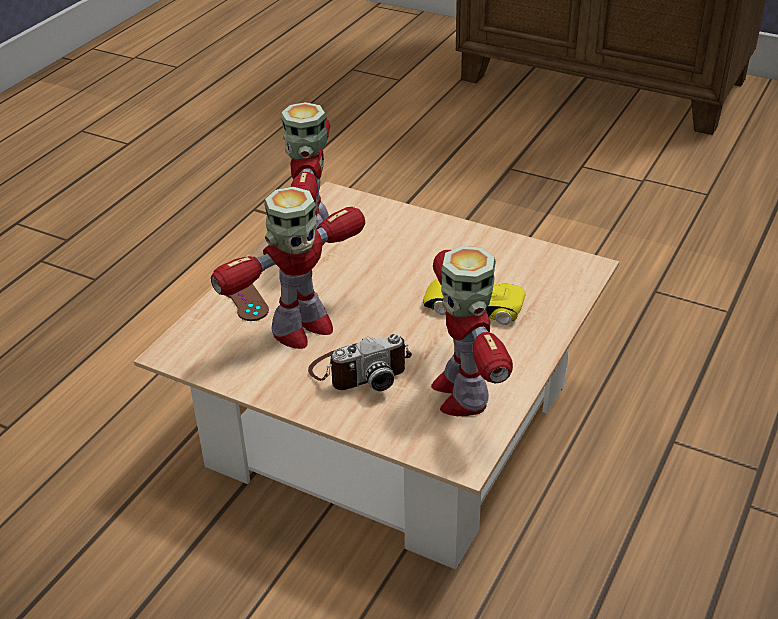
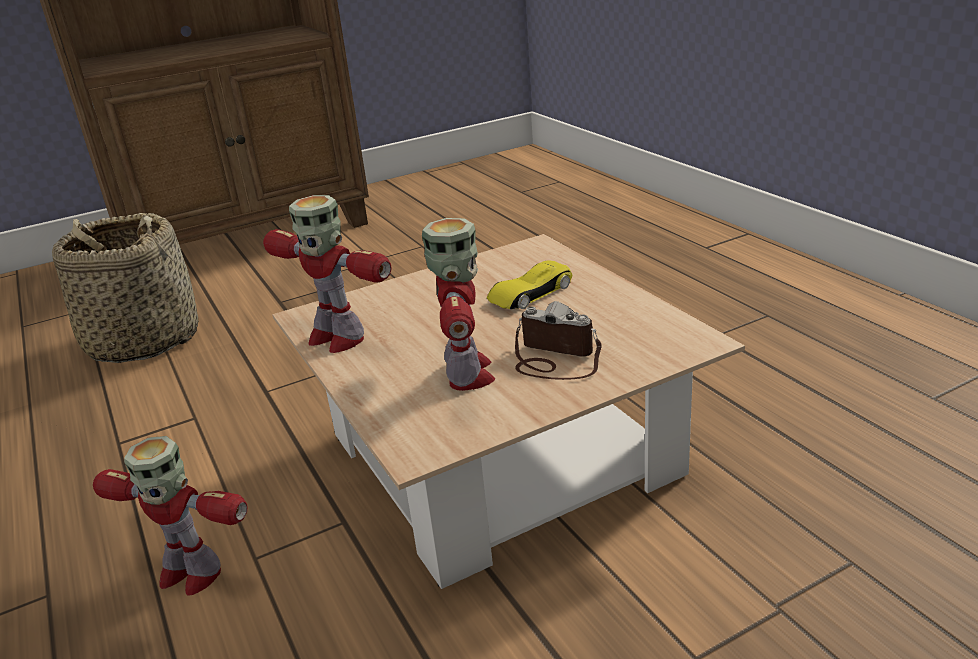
camera: 55 degrees left, 10 degrees down
brown game controller [227,283,269,321] -> none
camera [308,334,412,391] -> camera turned 75 degrees counterclockwise [515,301,602,380]
toy robot [431,246,513,416] -> toy robot moved to [93,436,248,596]
none -> basket [52,213,199,363]

